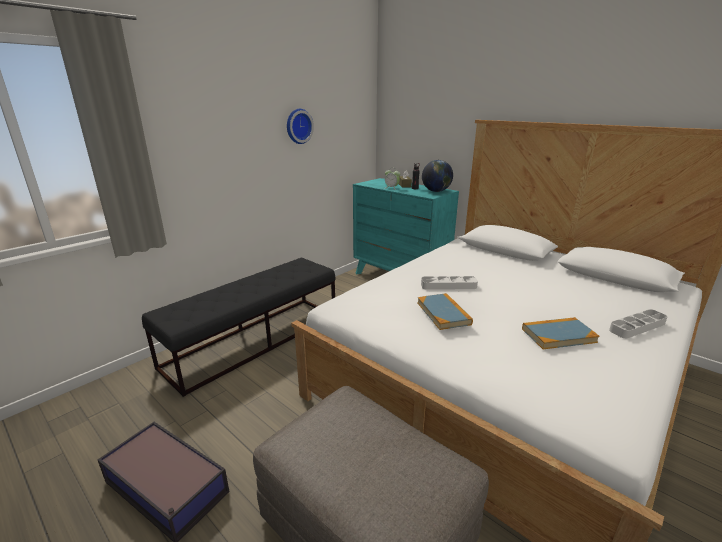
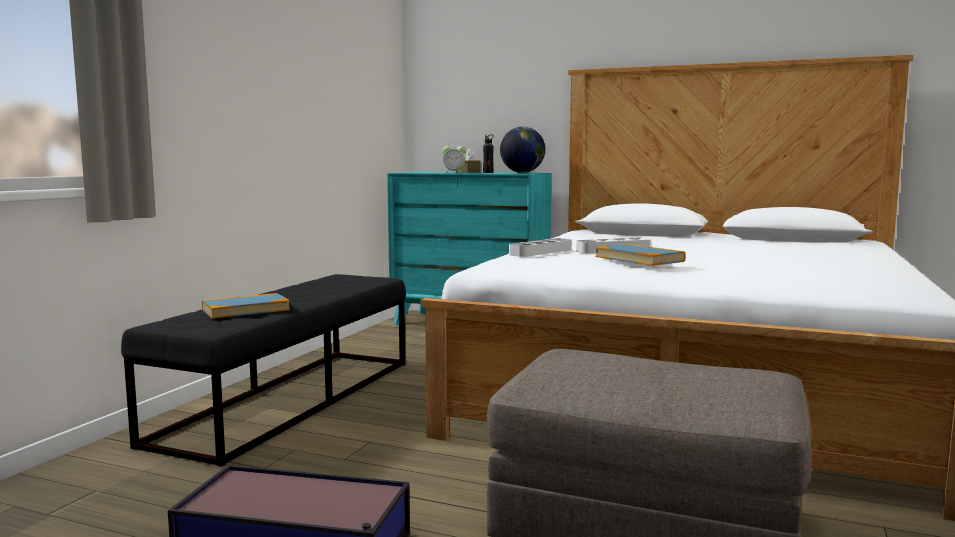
camera: 20 degrees left, 15 degrees down
wall clock [287,109,314,144] -> none
book [522,317,600,349] -> book moved to [202,293,290,319]
grey tray [609,309,667,338] -> grey tray moved to [509,238,572,257]

